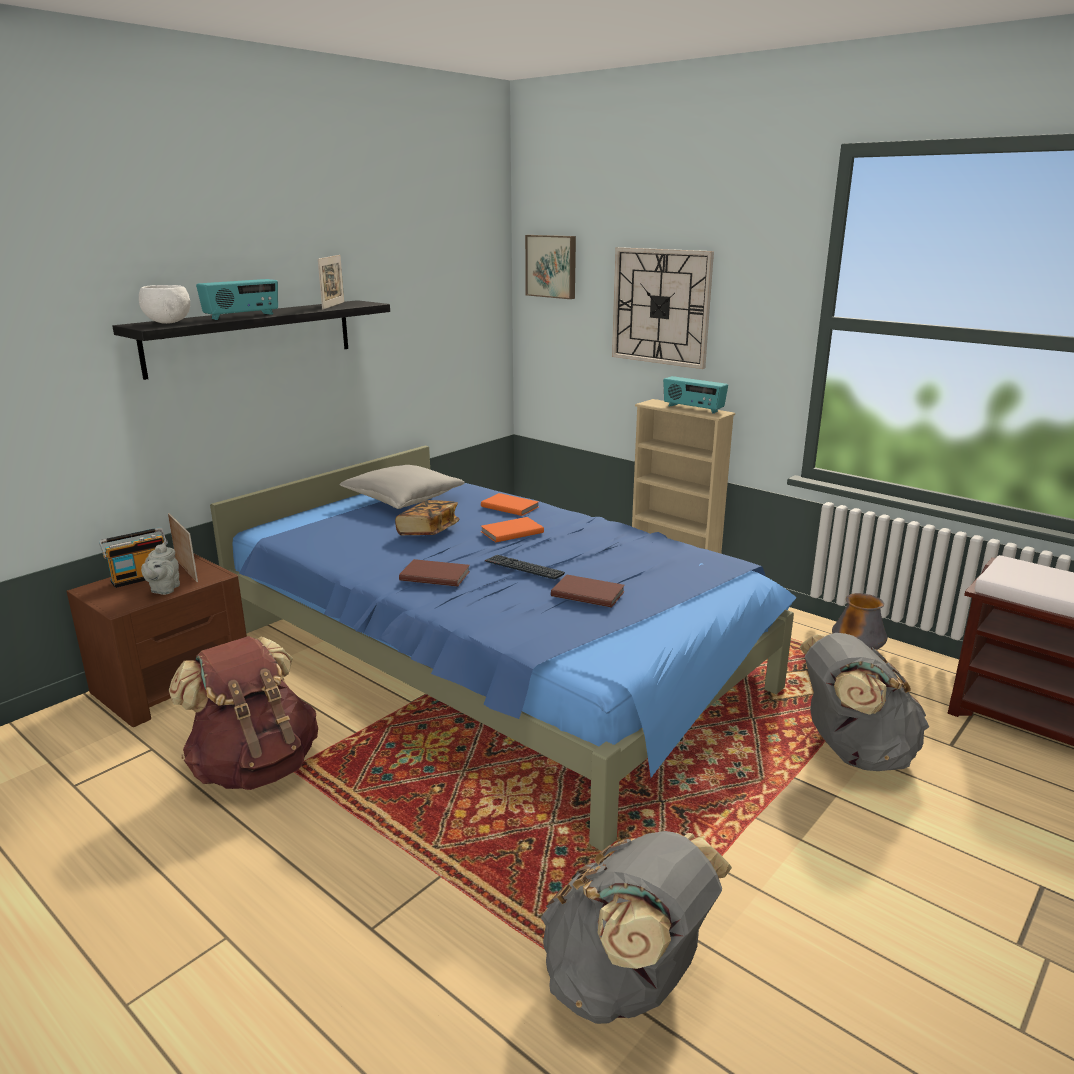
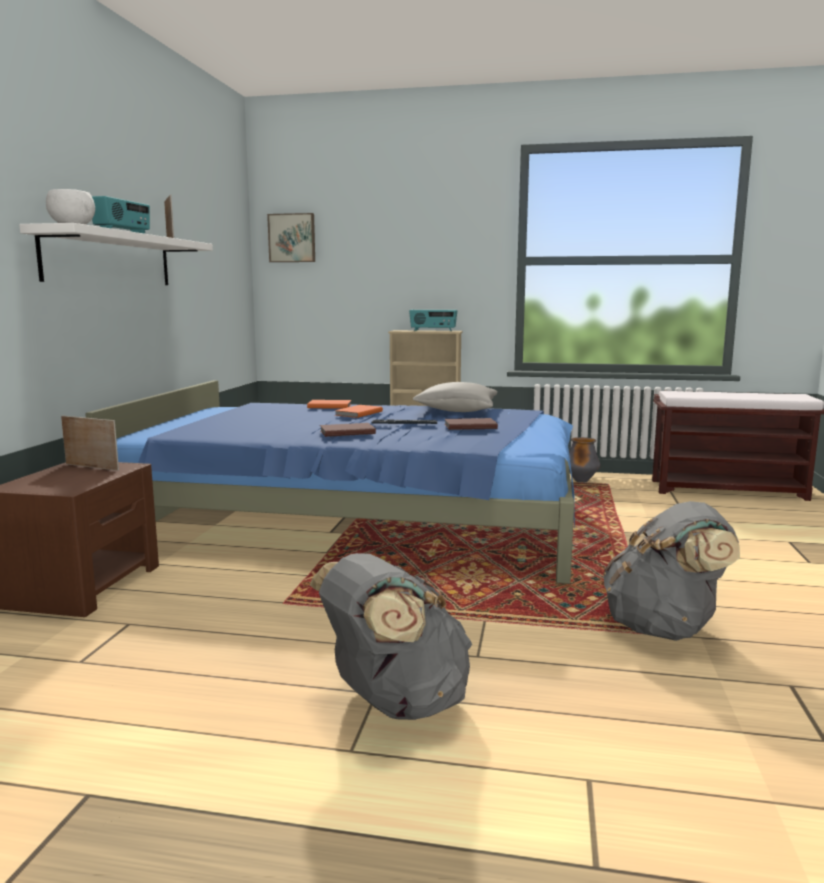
camera: 30 degrees left, 10 degrees down
radio [99,527,168,588] -> none
black shelf [113,300,390,380] -> white shelf [19,223,213,285]
grey teapot [141,542,180,595] -> none
brown backpack [169,636,318,790] -> none
grey pillow [339,465,465,509] -> grey pillow moved to [413,382,497,412]
book [395,500,460,535] -> none
wall clock [612,247,714,369] -> none
grey backpack [800,633,929,771] -> grey backpack moved to [310,553,472,720]

